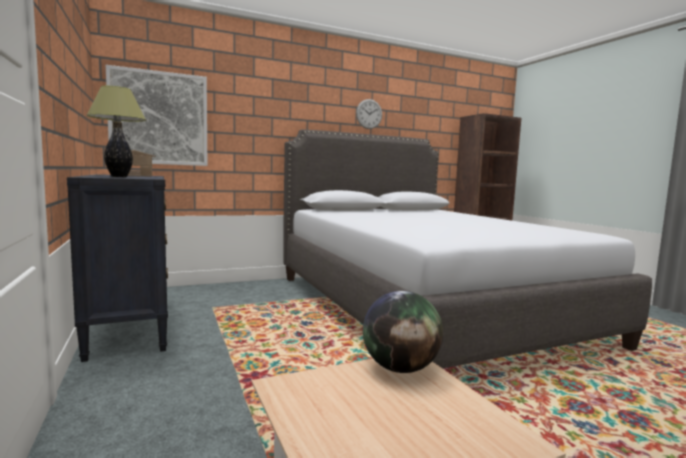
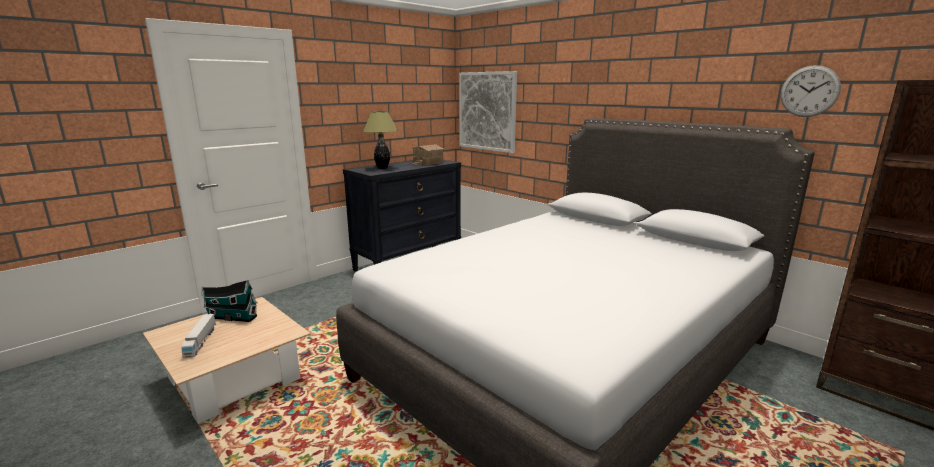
camera: 70 degrees right, 10 degrees up
wall clock [356,99,382,129] -> wall clock moved to [781,65,841,117]
globe [363,291,443,373] -> none
none -> toy truck [181,314,216,358]
none -> toy house [202,280,258,322]

